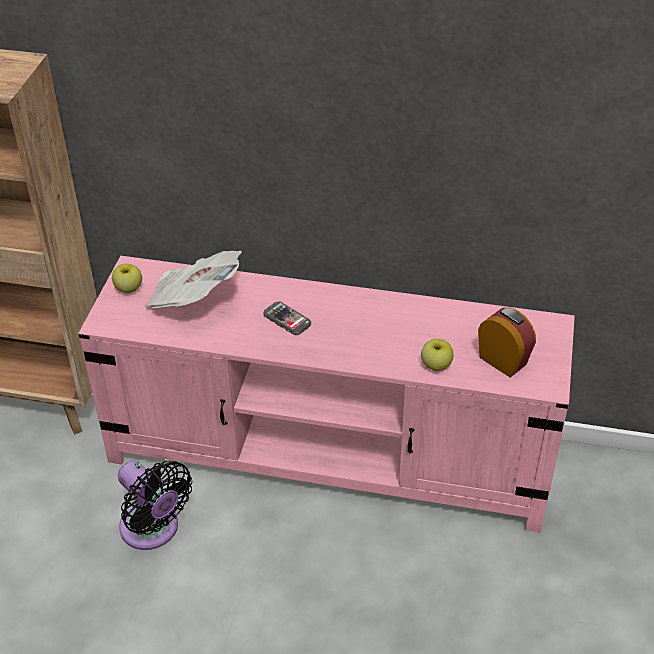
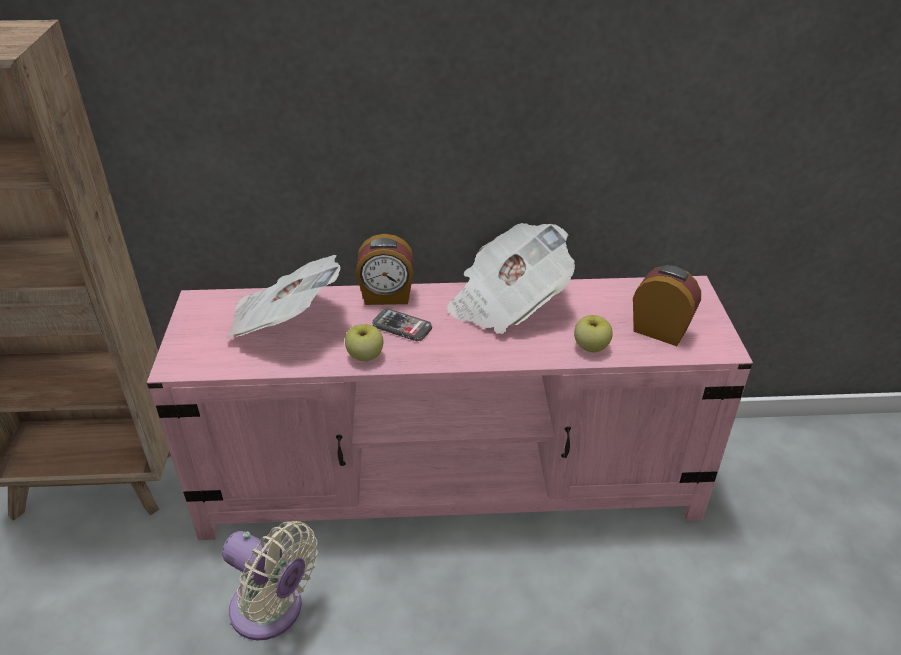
camera: 15 degrees left, 5 degrees down
apple [112,264,142,293] -> apple moved to [345,324,384,361]
black fan [118,461,192,550] -> beige fan [222,521,318,641]
none -> alarm clock [356,234,414,305]
none -> newspaper [447,223,575,334]

